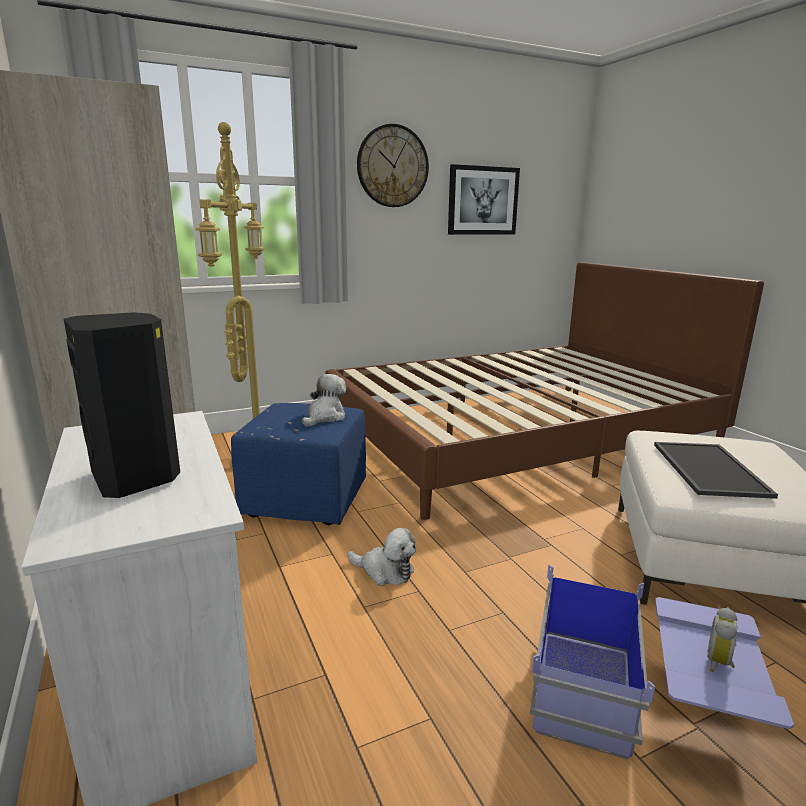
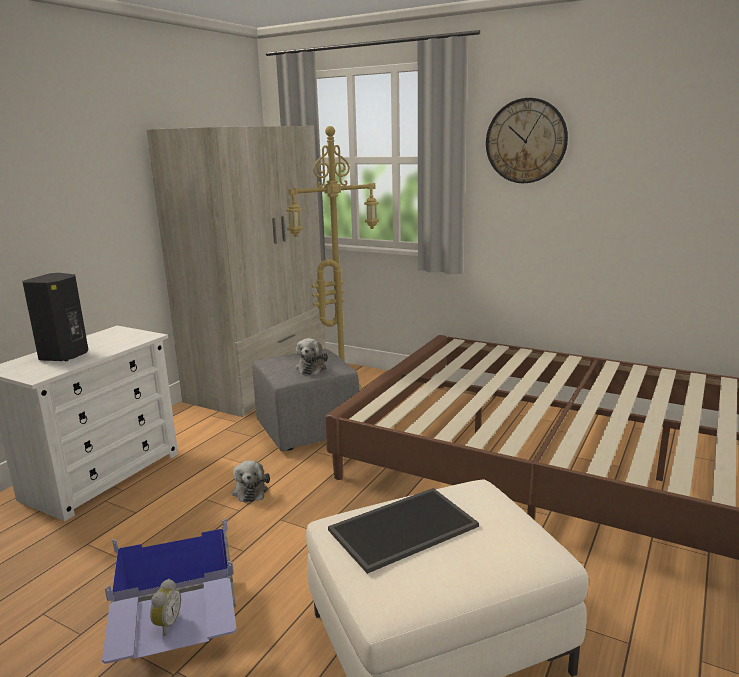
camera: 55 degrees right, 0 degrees up
blue ottoman [231,403,366,525] -> grey ottoman [252,349,359,452]
plush toy [302,374,346,427] -> plush toy turned 105 degrees clockwise [295,338,328,375]
picture [448,164,520,235] -> none
alarm clock [707,607,737,672] -> alarm clock turned 105 degrees clockwise [150,579,181,636]

